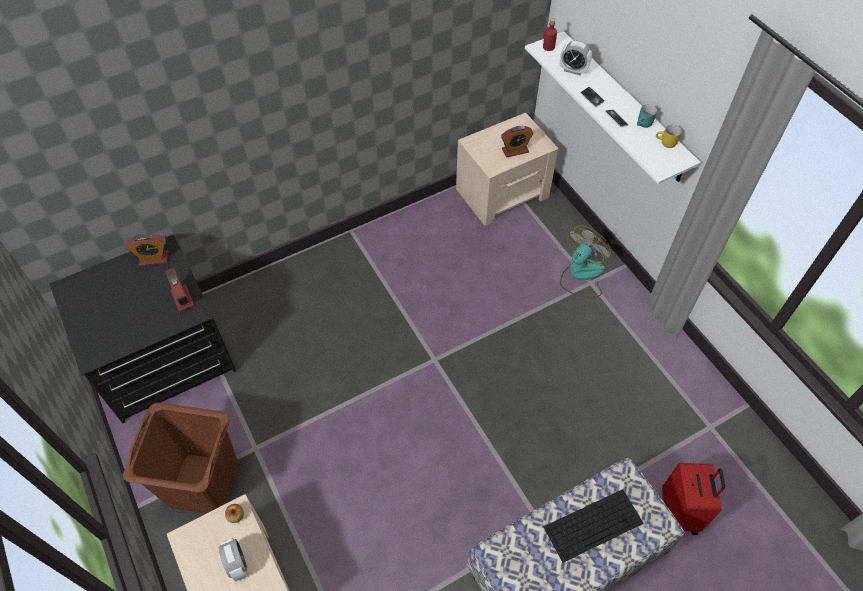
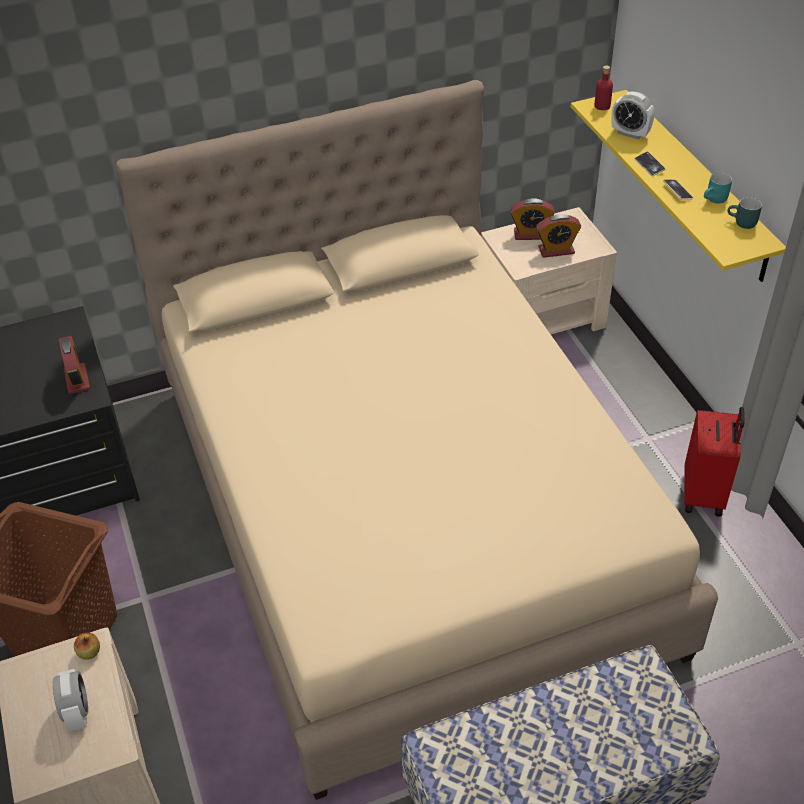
camera: 10 degrees right, 10 degrees down
alarm clock [126,234,168,266] -> alarm clock moved to [511,198,555,240]
white shelf [525,31,701,184] -> yellow shelf [570,90,786,282]
keyboard [543,489,644,563] -> none
fan [560,225,611,298] -> none
yellow mug [656,125,682,148] -> turquoise mug [727,197,762,229]
red suitcase [662,463,725,535] -> red suitcase moved to [684,407,745,517]
none -> beige bed [116,80,718,800]

